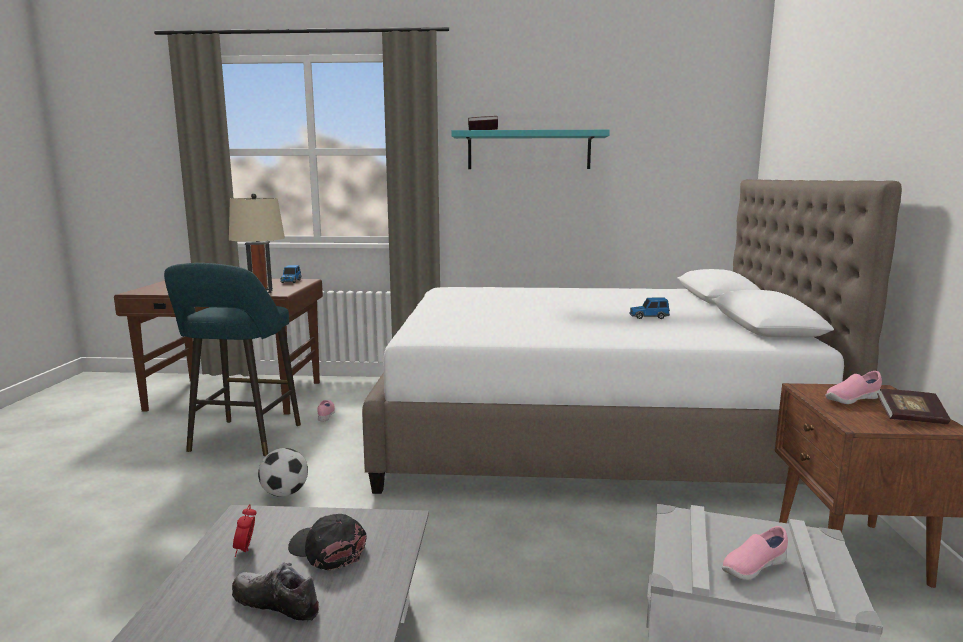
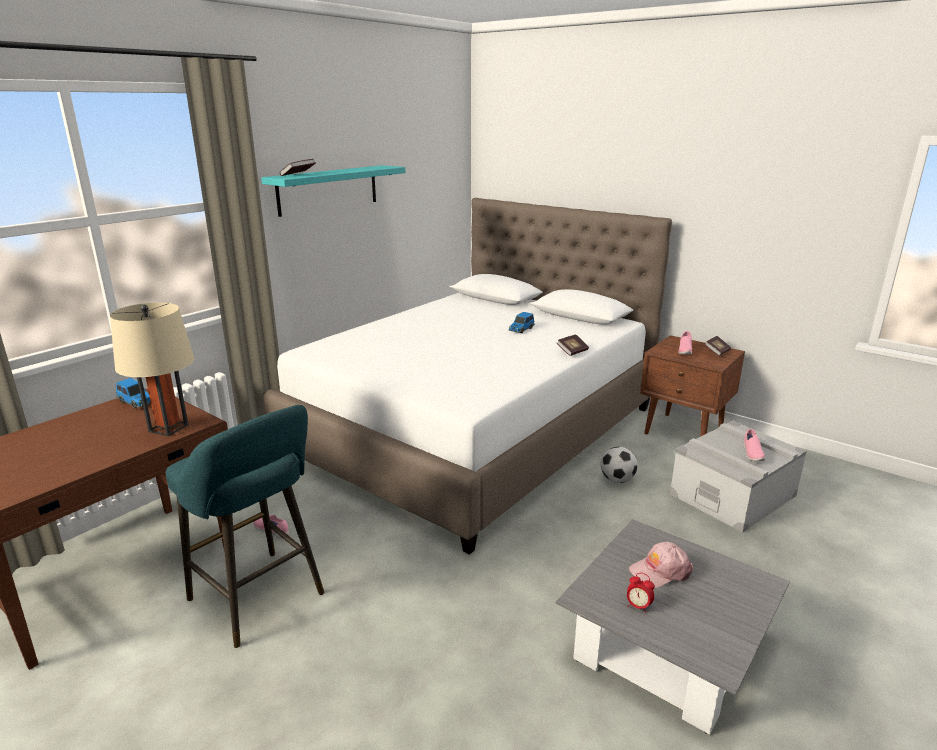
camera: 55 degrees left, 10 degrees up
shoe [232,562,319,621] -> none
football [258,448,308,497] -> football moved to [601,447,638,483]
black cap [288,514,367,570] -> pink cap [629,542,693,588]
none -> book [556,334,589,356]

